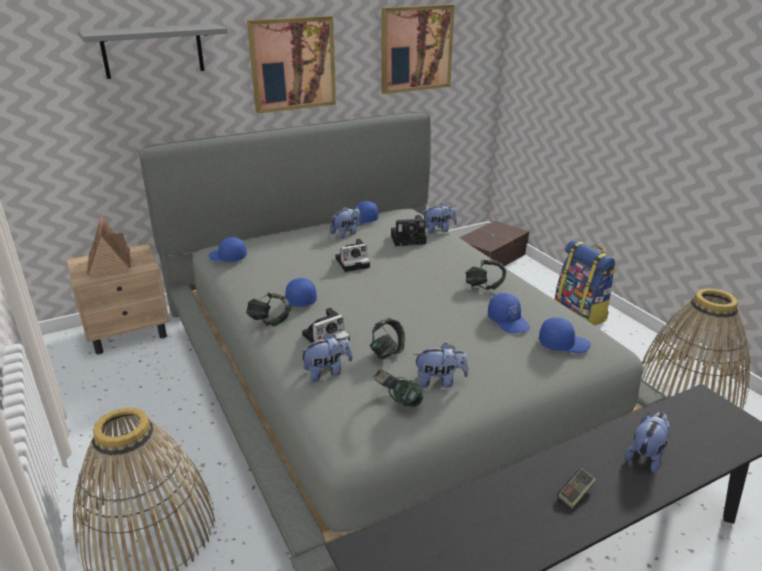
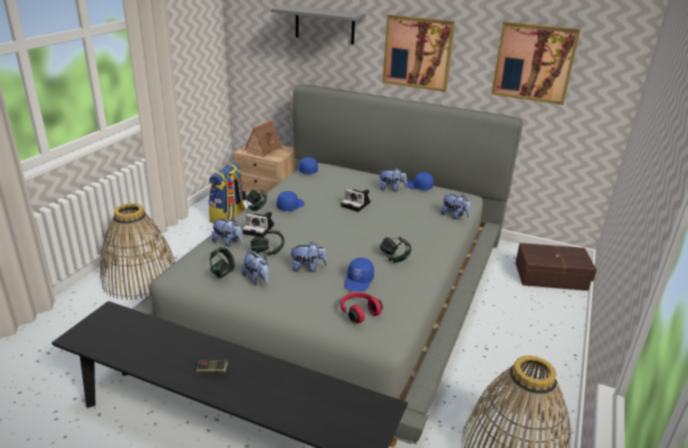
camera: 50 degrees right, 0 degrees up
camera [391,215,427,246] -> none
blue cap [539,317,591,354] -> red headphones [340,292,383,323]
backpack [555,240,616,326] -> backpack moved to [209,163,246,223]
plush toy [625,412,671,473] -> plush toy moved to [289,241,327,272]

